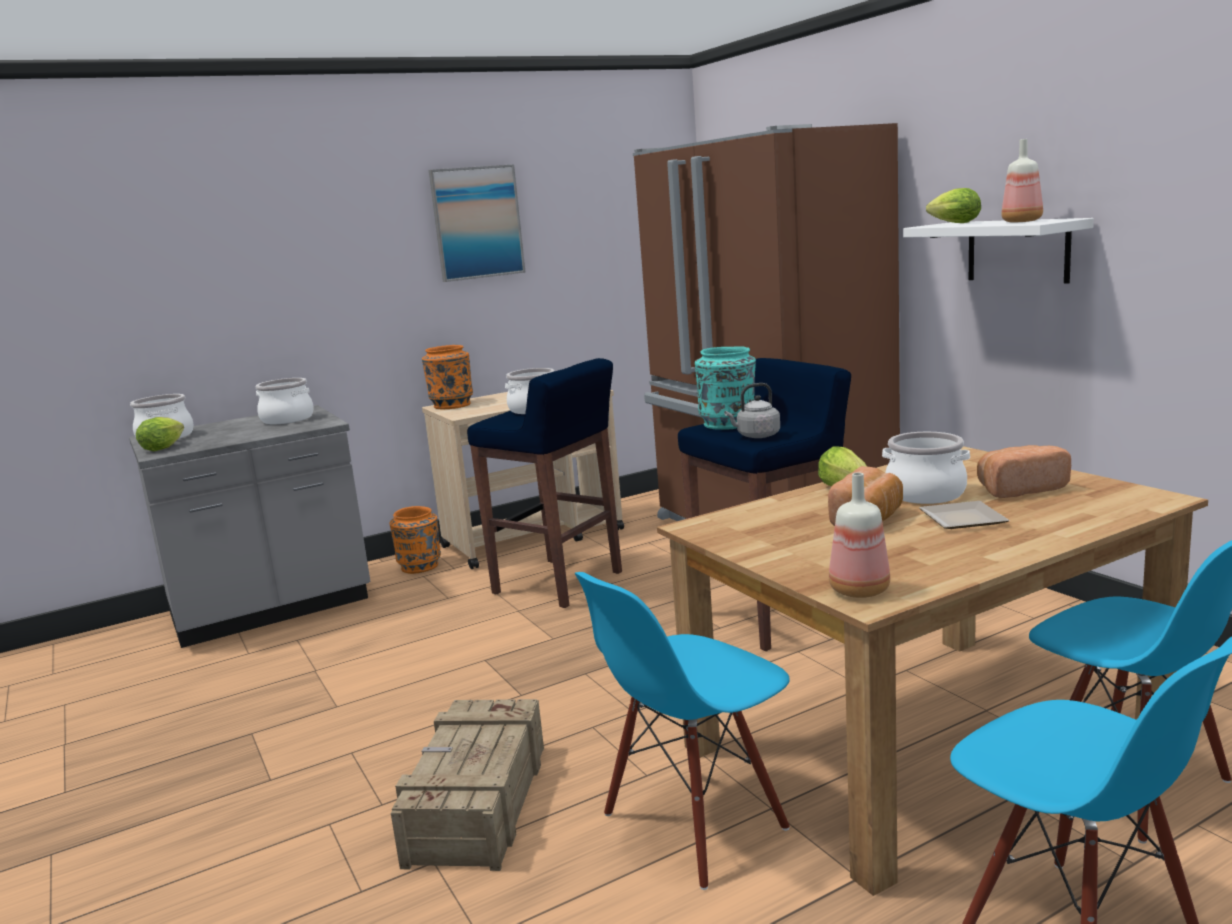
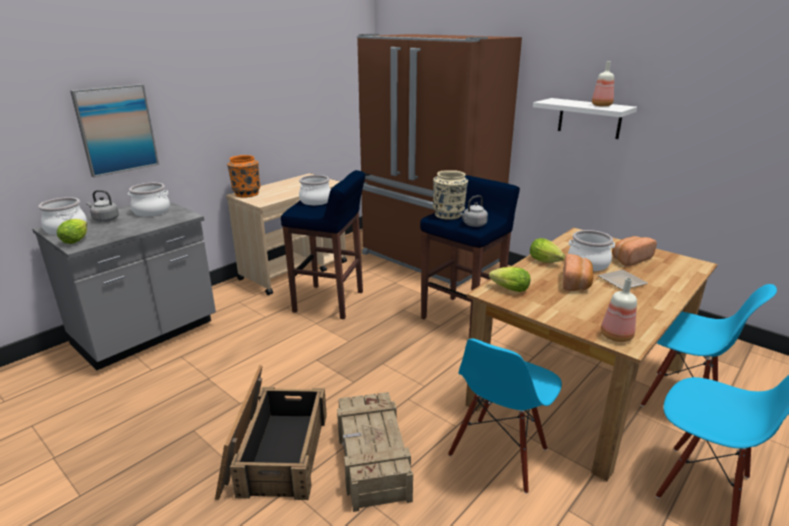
camera: 20 degrees left, 10 degrees up
orange vase [390,506,441,574] -> none
picture [429,164,525,282] -> picture moved to [70,84,159,178]
turquoise vase [695,346,756,430] -> beige vase [433,170,468,220]
lettuce [926,188,981,223] -> lettuce moved to [489,267,531,292]
none -> grey kettle [86,190,119,222]
none -> crate [215,365,327,500]

